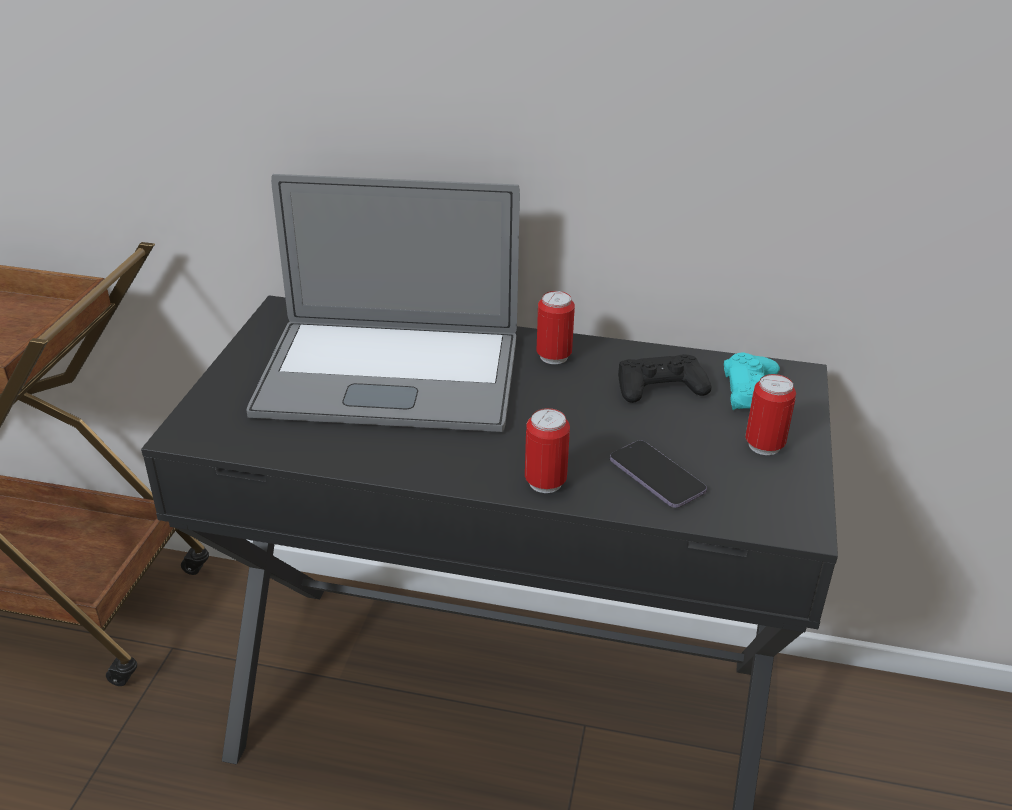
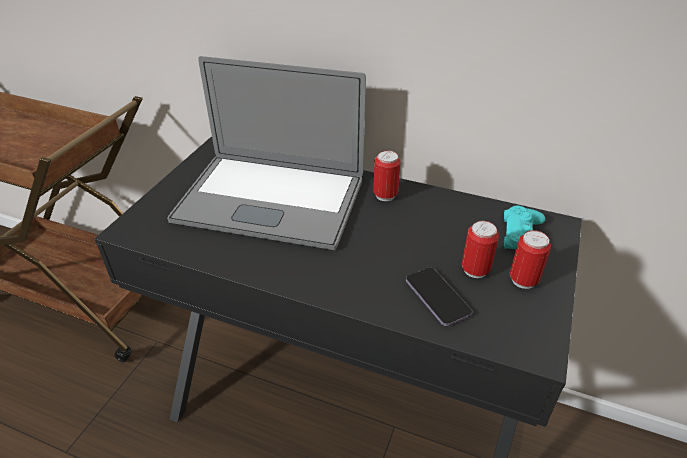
camera: 10 degrees right, 5 degrees up
can [525,408,570,493] -> can moved to [461,221,499,278]
black game controller [618,354,712,403] -> none

